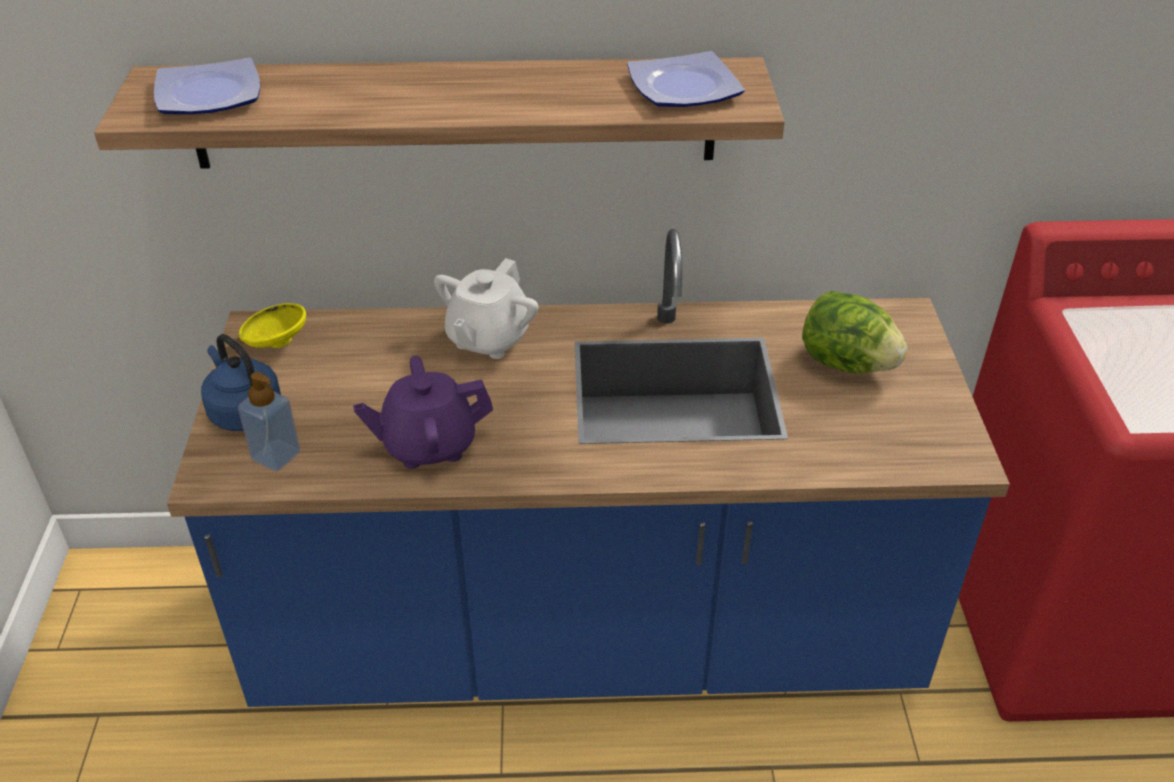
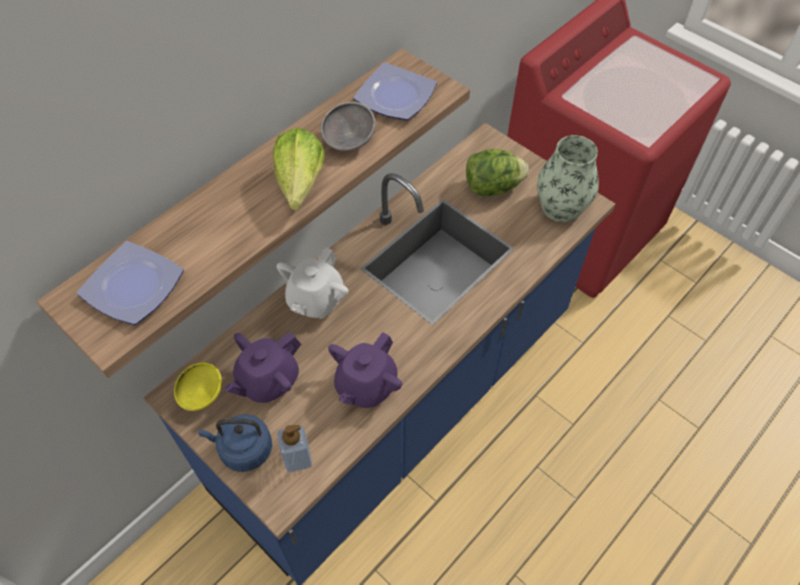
camera: 45 degrees left, 15 degrees up
white teapot [434,258,538,359] -> white teapot turned 45 degrees clockwise [277,247,348,318]
none -> purple teapot [224,332,301,403]
none -> lettuce [273,128,325,210]
none -> grey bowl [320,102,376,151]
none -> vase [537,135,599,222]

